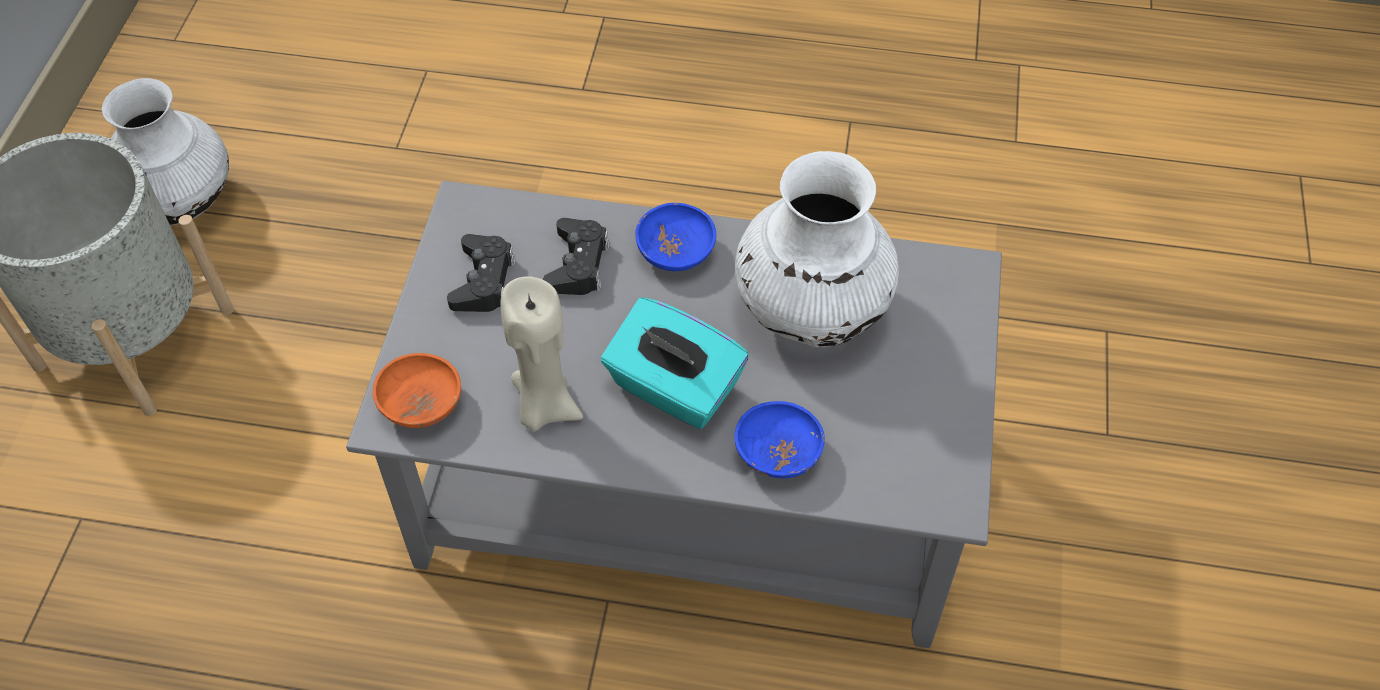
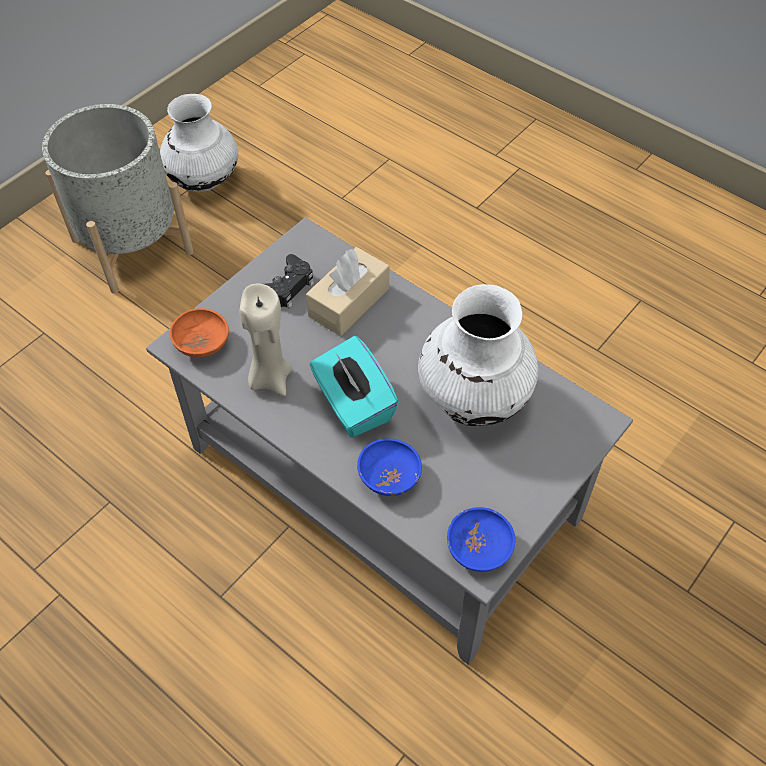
camera: 30 degrees right, 0 degrees up
black game controller [543,218,610,295] -> beige tissue box [306,247,389,336]
blue bowl [635,203,716,271] -> blue bowl moved to [447,507,516,572]

